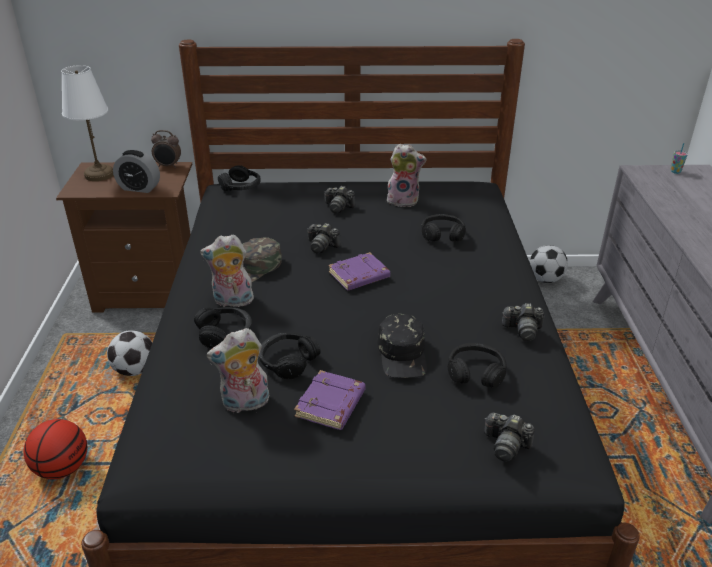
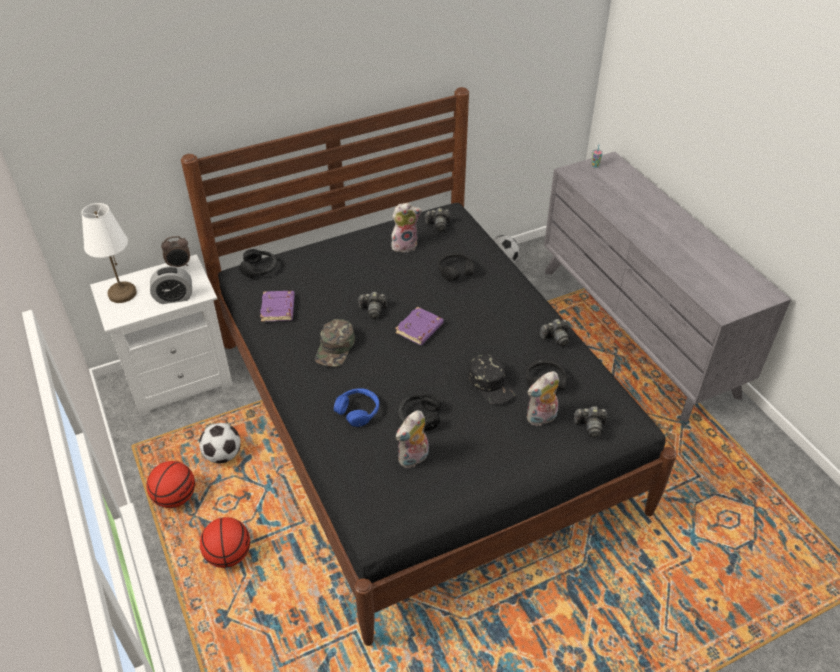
camera: 25 degrees left, 10 degrees up
brown nightstand [56,162,192,313] -> white nightstand [90,254,233,417]
black headphones [194,307,252,349] -> blue headphones [334,388,379,427]
plush toy [200,234,255,307] -> plush toy moved to [527,371,559,426]
purple book [294,370,366,430] -> purple book moved to [260,291,295,322]
camera [324,186,356,213] -> camera moved to [425,208,450,231]
none -> basketball [147,461,195,508]

